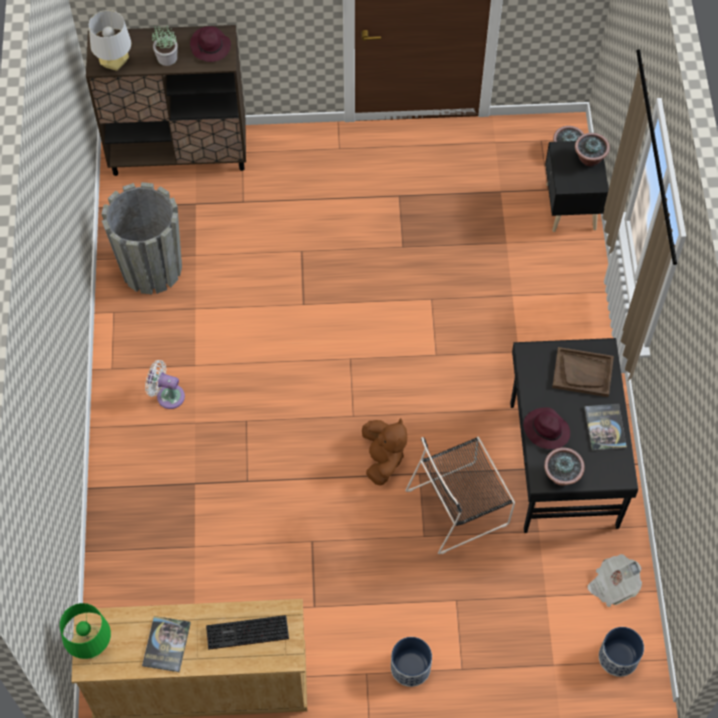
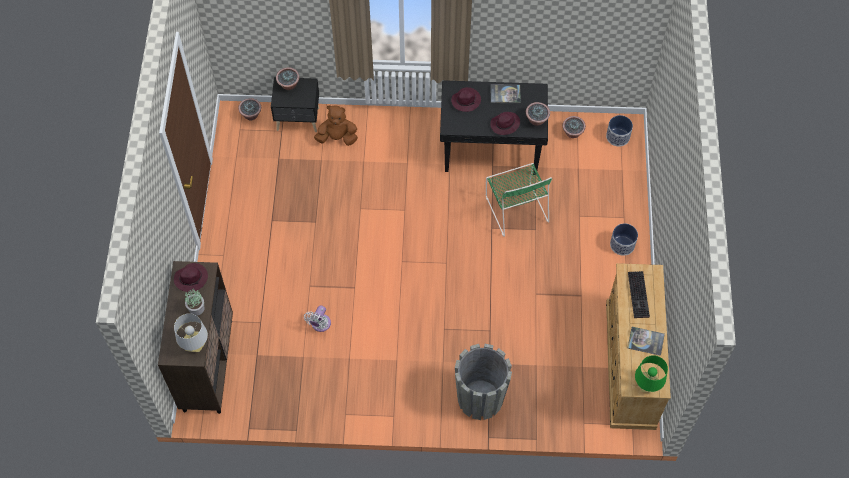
camera: 85 degrees left, 0 degrees up
grey planter [102,182,182,294] -> grey planter moved to [455,344,512,420]
white fan [145,360,185,409] -> white fan moved to [304,305,331,332]
brown plush toy [362,418,407,486] -> brown plush toy moved to [314,105,358,146]
black chair [405,437,515,554] -> green chair [486,163,552,237]
brown tray [552,347,614,397] -> purple hat [451,87,481,112]
newspaper [587,554,642,607] -> potted plant [563,116,586,138]

